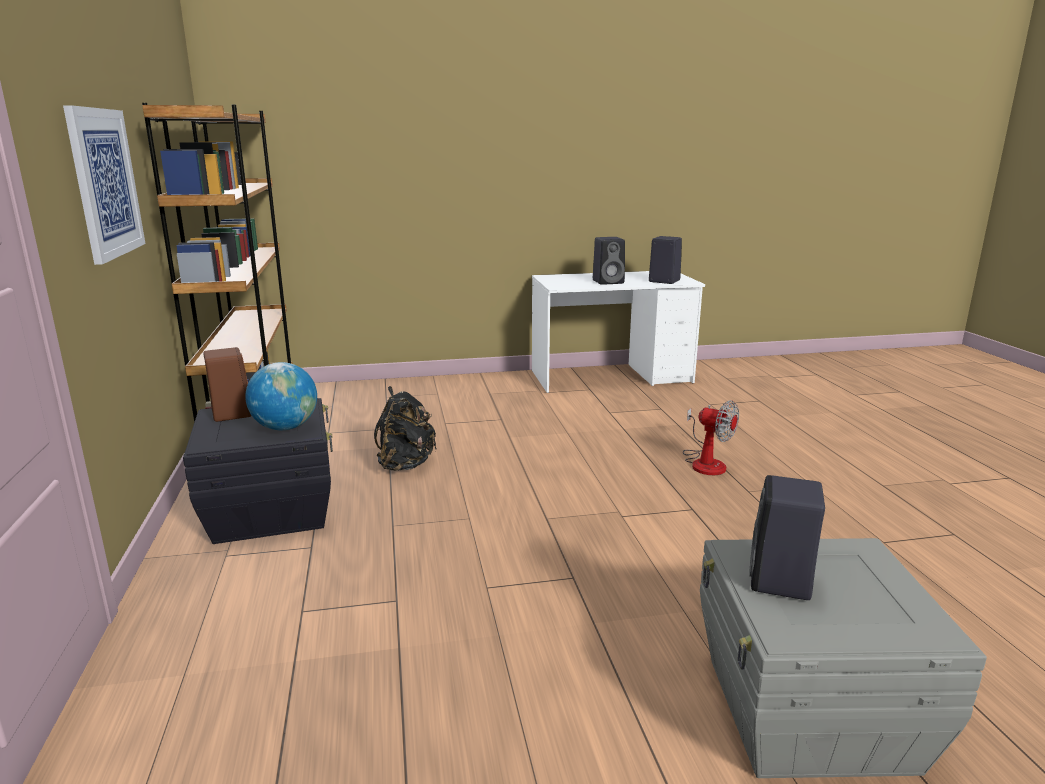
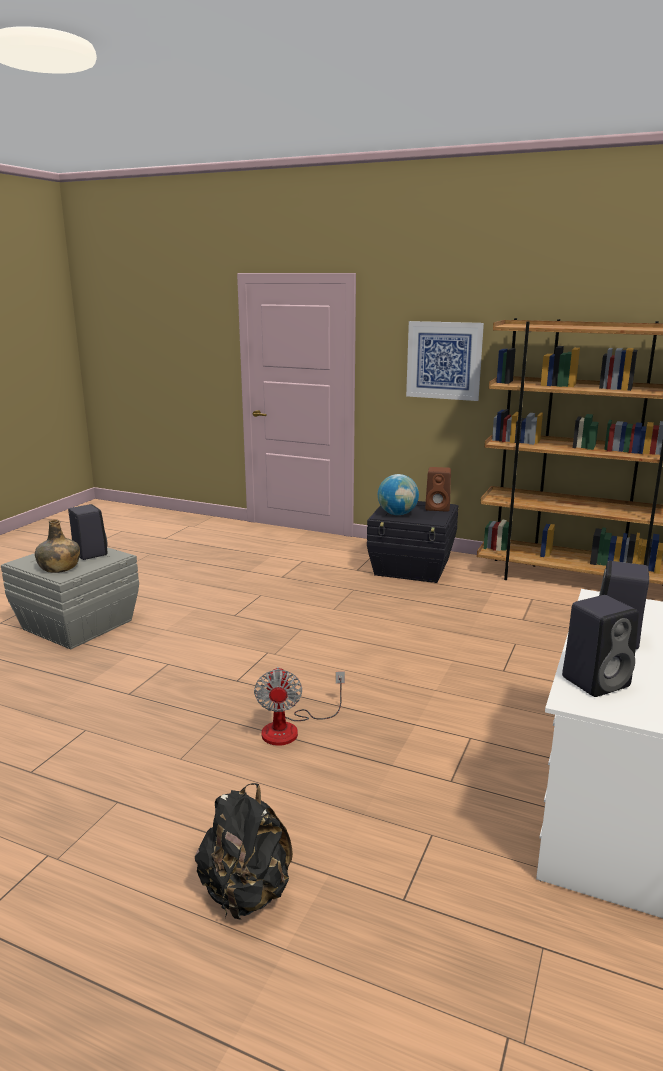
camera: 125 degrees right, 0 degrees up
black backpack [374,386,437,471] -> black backpack moved to [195,783,293,920]
fan [683,400,739,475] -> fan turned 75 degrees counterclockwise [254,667,345,746]
none -> green bottle [35,519,80,573]

